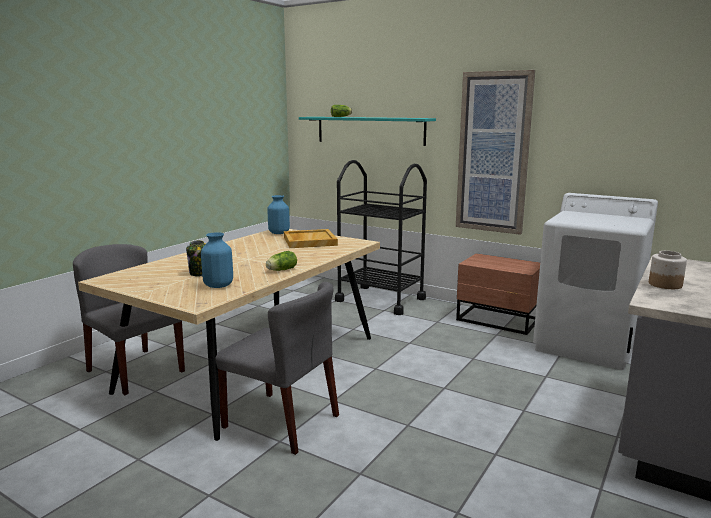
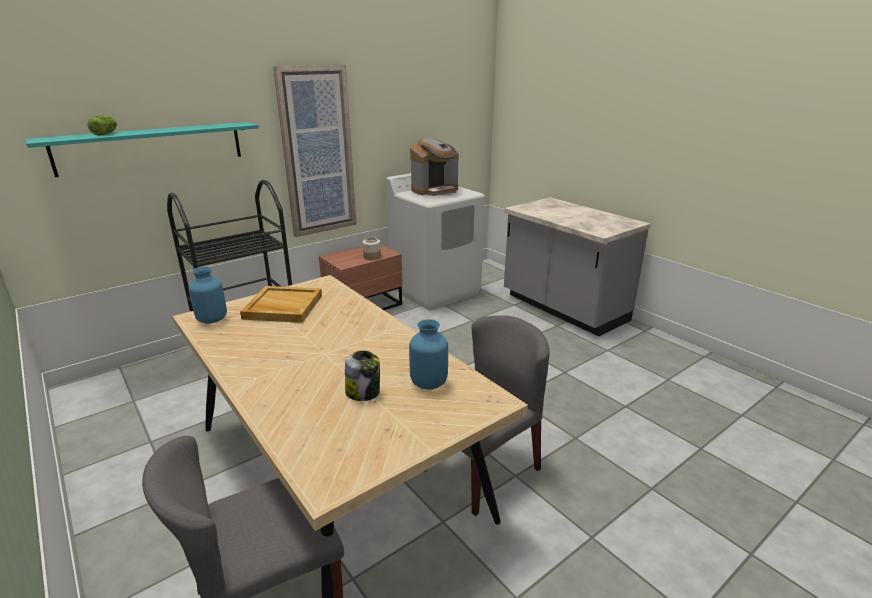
camera: 70 degrees left, 10 degrees up
lettuce [266,251,297,271] -> none
jar [649,251,687,289] -> jar moved to [362,237,381,260]
none -> coffee machine [410,138,459,196]

